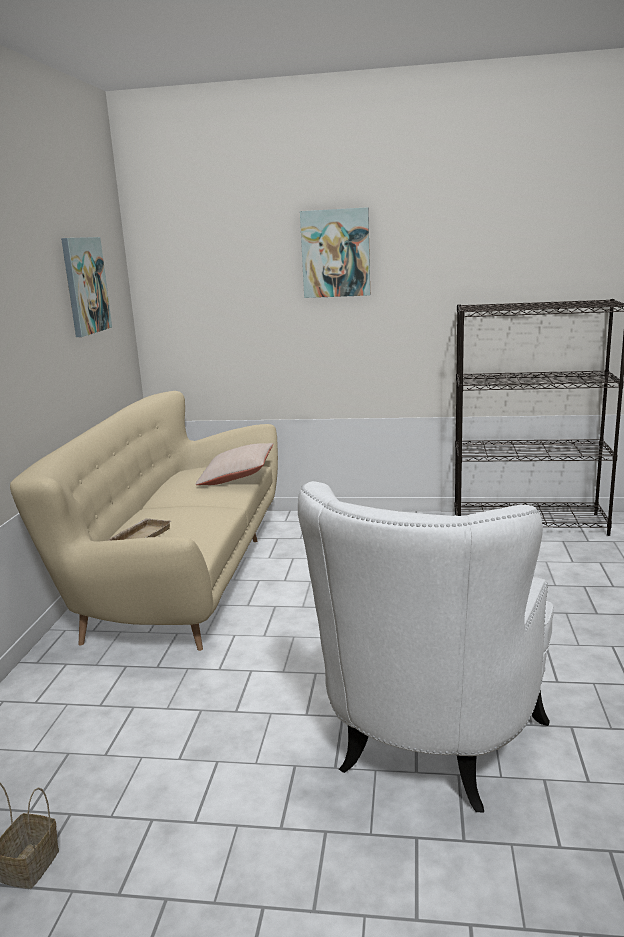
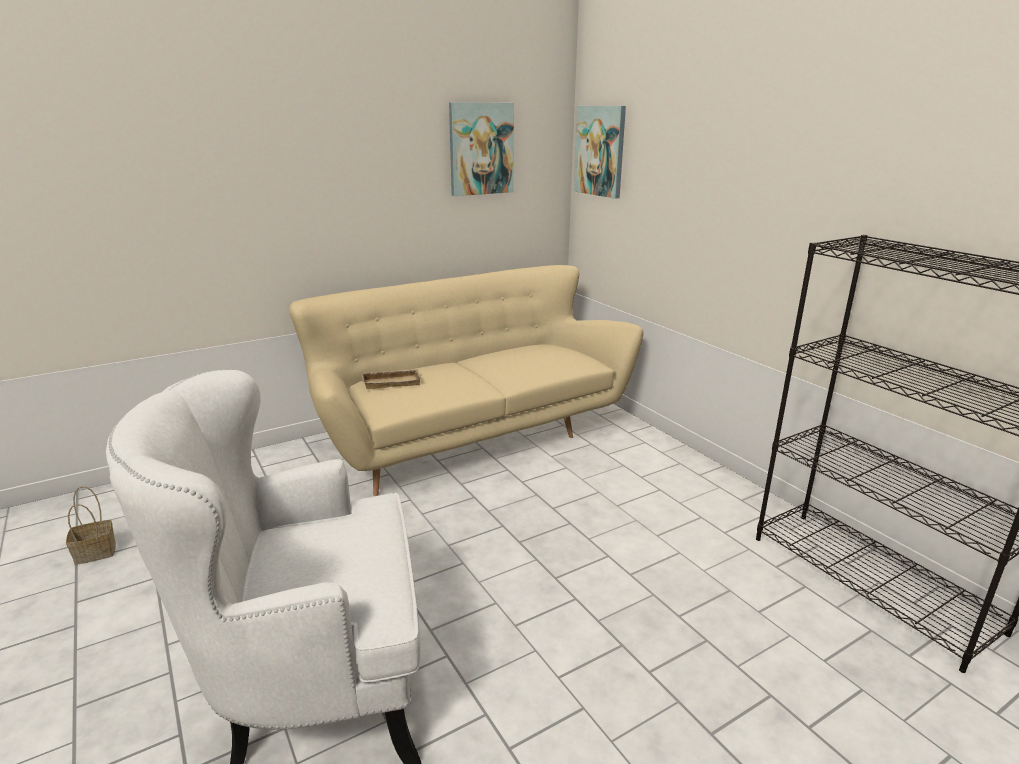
camera: 50 degrees right, 5 degrees up
beige pillow [196,443,273,485] -> none
picture [300,207,370,298] -> picture moved to [574,106,626,199]

